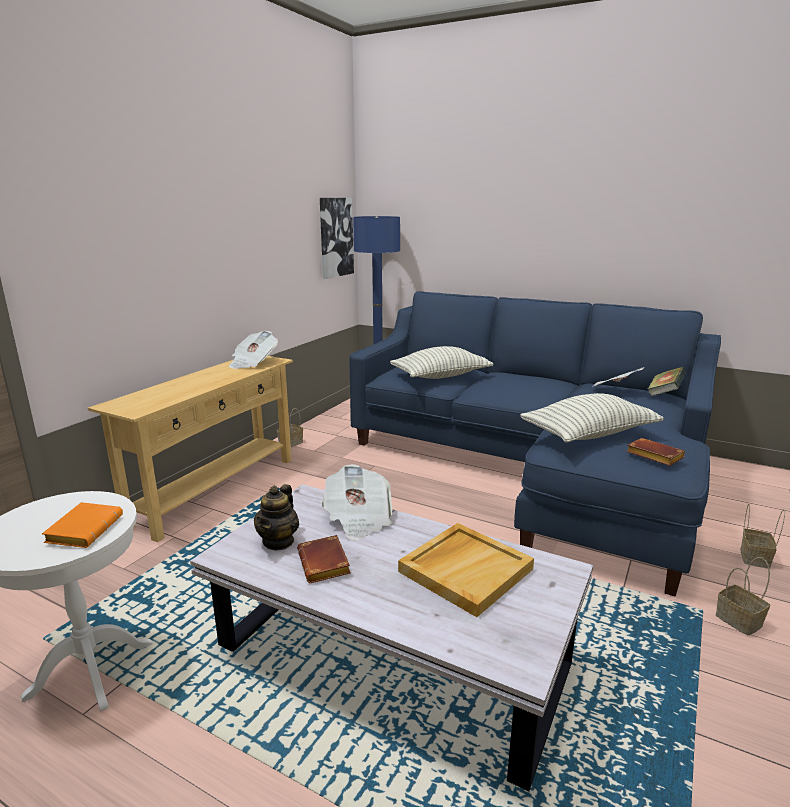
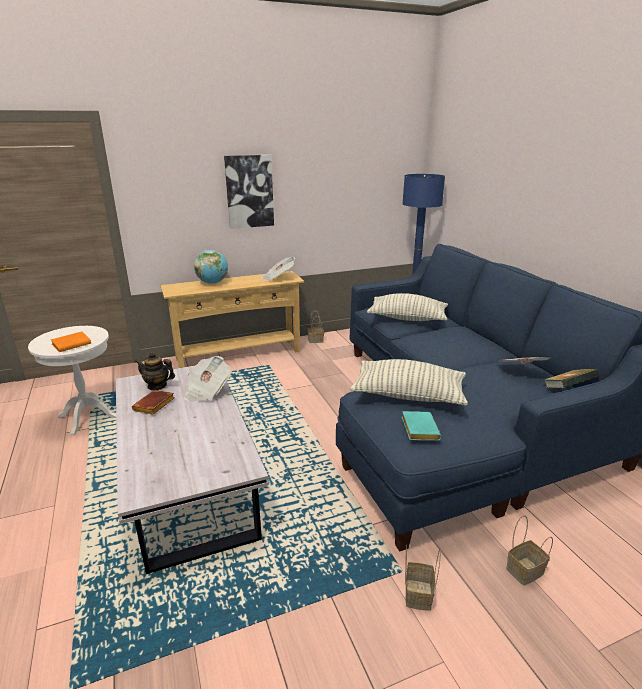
camera: 40 degrees right, 5 degrees up
teapot [254,484,299,550] -> teapot turned 45 degrees clockwise [135,352,175,390]
picture [320,198,354,279] -> picture moved to [224,155,274,229]
beige tray [398,523,534,617] -> none
brown book [626,438,685,466] -> turquoise book [401,411,441,441]
none -> globe [194,250,228,284]

